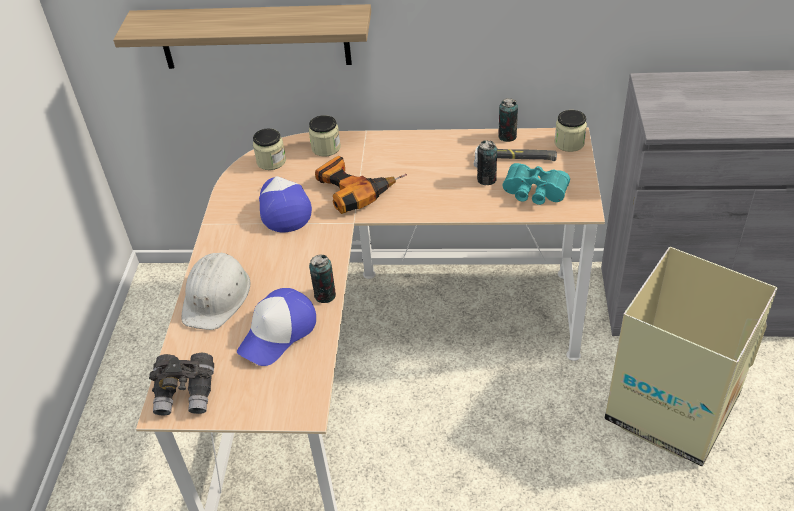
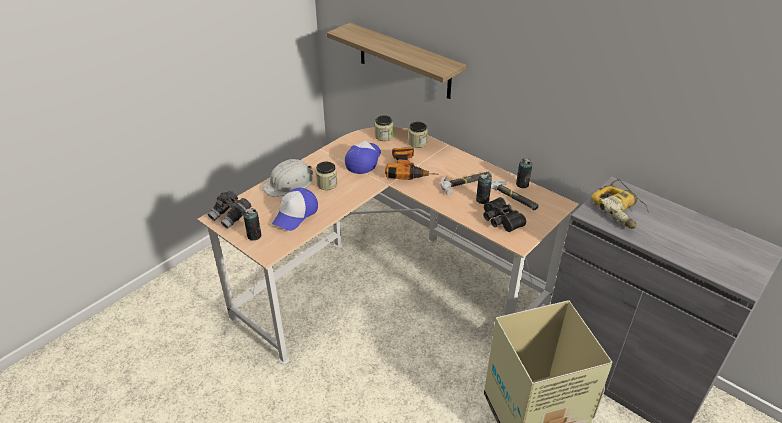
camera: 35 degrees right, 5 degrees down
cap [237,288,316,366] -> cap turned 45 degrees counterclockwise [272,188,318,231]
can [309,255,336,303] -> can moved to [243,208,262,241]
turquoise binoculars [503,163,570,205] -> black binoculars [483,197,526,232]
jar [555,110,587,152] -> jar moved to [316,162,337,190]
none -> hammer [441,172,492,195]
none -> power drill [591,179,650,229]

